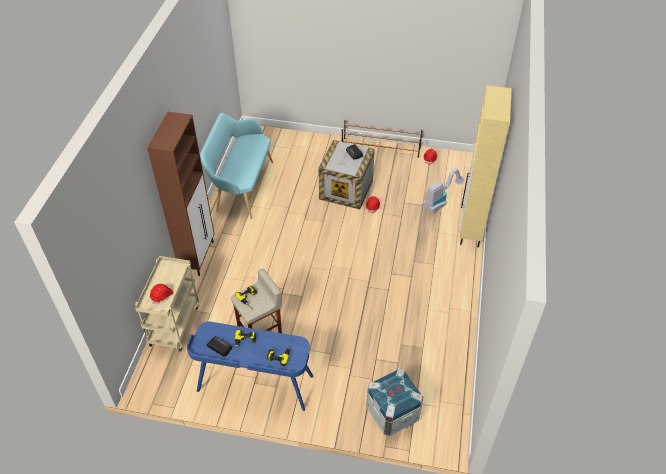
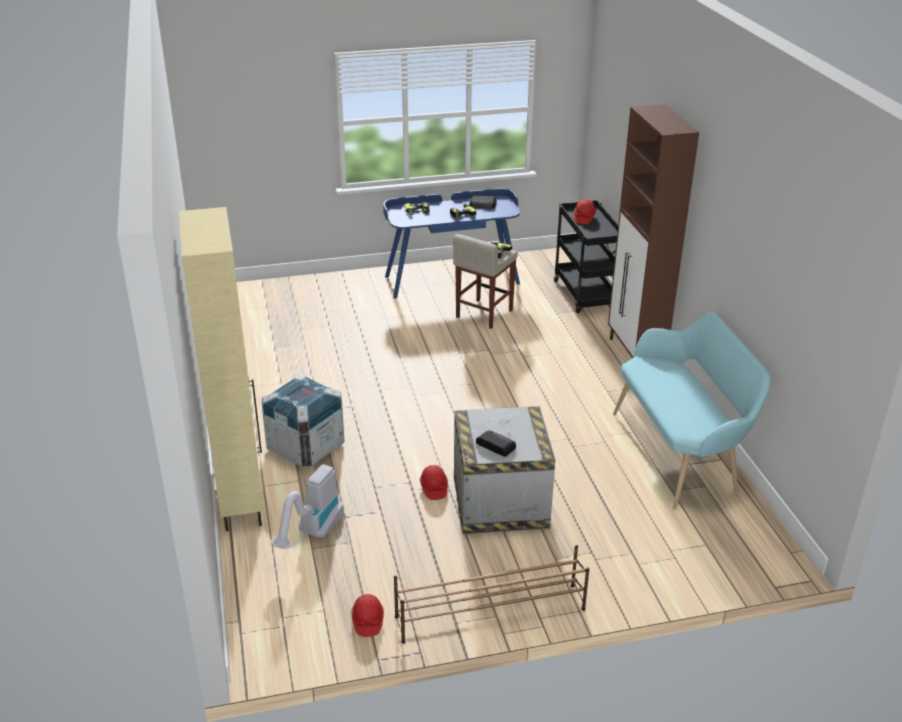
camera: 155 degrees right, 15 degrees down
beige cart [135,256,199,352] -> black cart [554,200,618,313]
crate [366,368,424,436] -> crate moved to [262,375,345,467]

